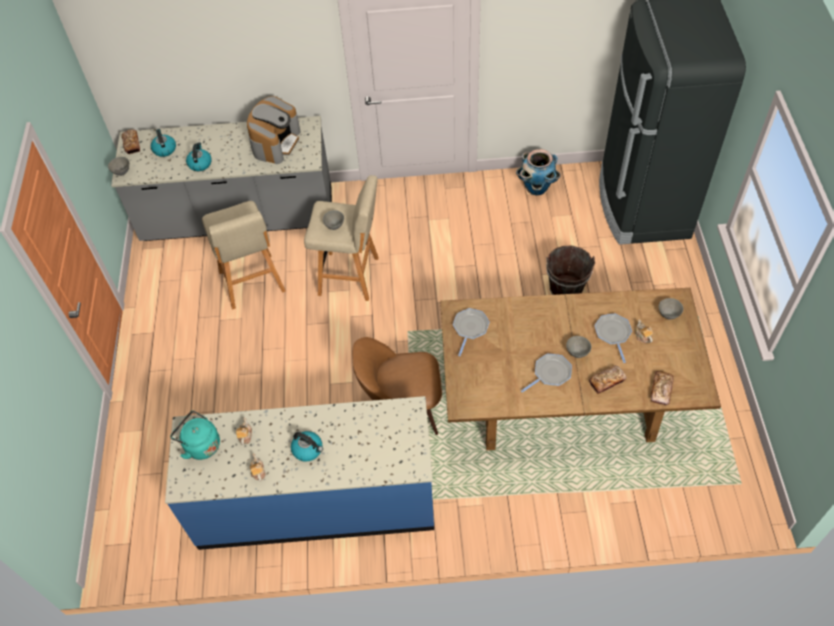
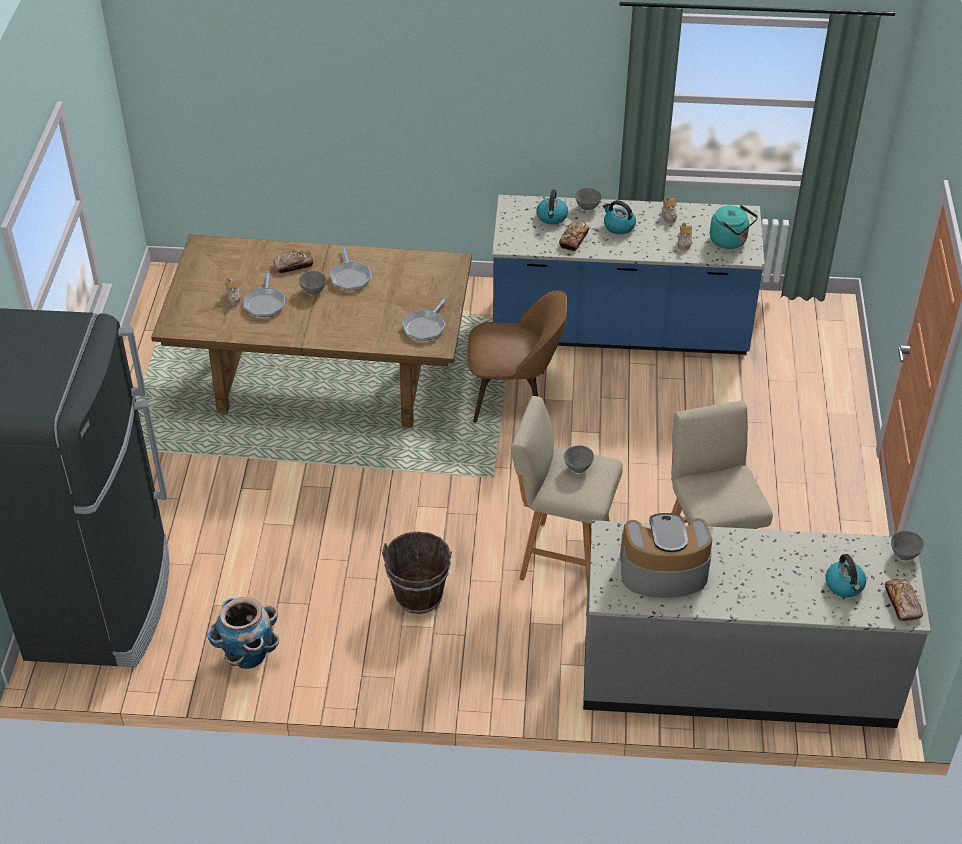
camera: 175 degrees left, 10 degrees down
kettle [186,142,212,171] -> kettle moved to [536,189,568,225]
coffee machine [247,96,301,164] -> coffee machine turned 60 degrees clockwise [620,513,712,598]
frying pan [521,354,572,392] -> frying pan turned 75 degrees counterclockwise [330,247,372,291]
brown bucket [546,246,595,295] -> brown bucket moved to [382,531,452,614]
bread [651,371,674,405] -> bread moved to [559,222,590,251]
grey bowl [659,298,683,319] -> grey bowl moved to [575,188,602,210]

